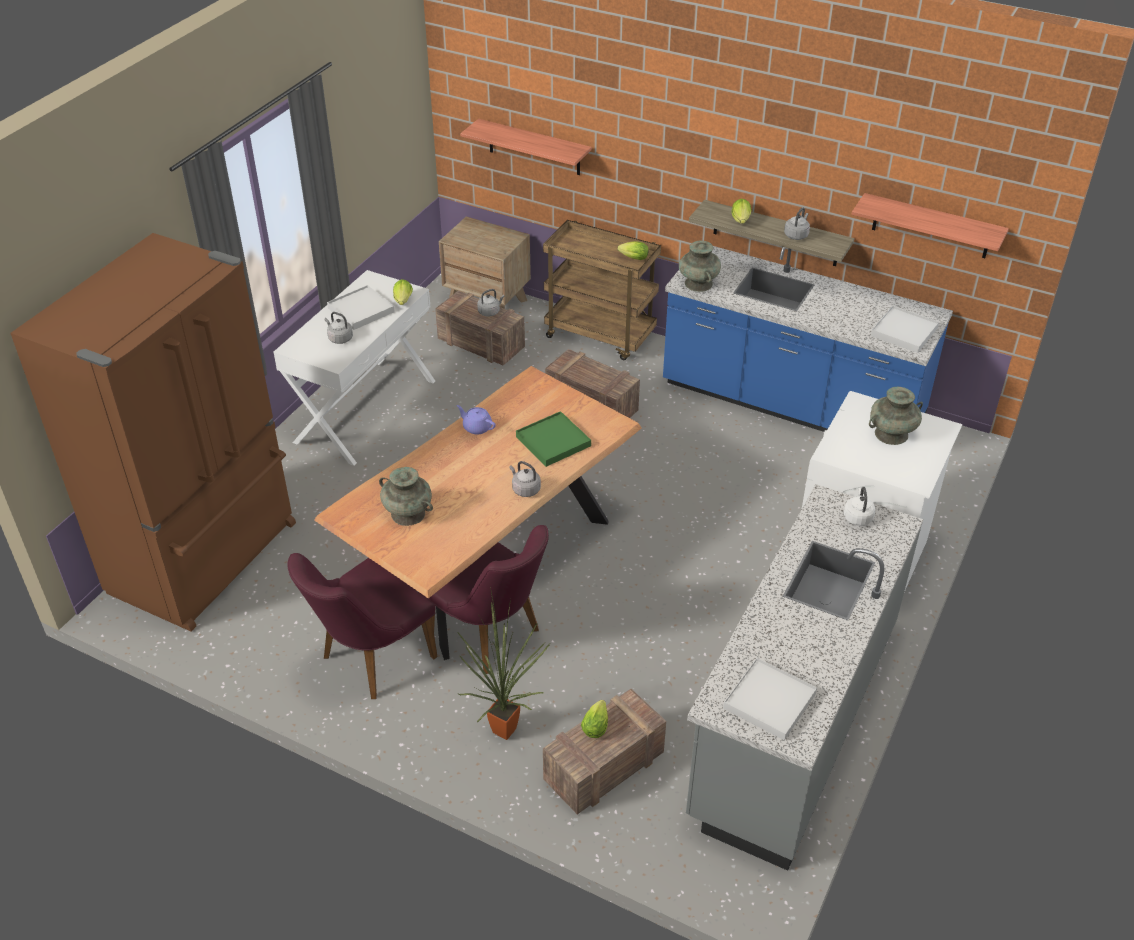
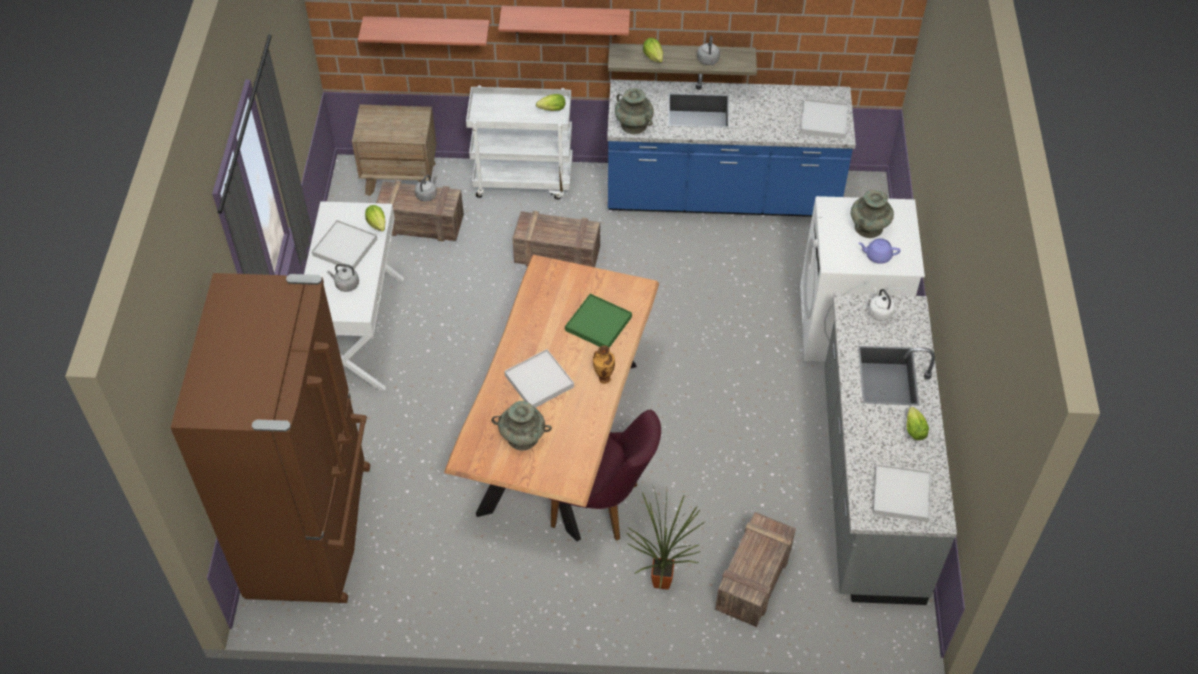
camera: 25 degrees left, 10 degrees up
purple chair [287,553,438,699] -> none
purple teapot [456,405,496,435] -> purple teapot moved to [858,238,901,264]
grey kettle [509,461,541,497] -> vase [593,346,615,384]
brown cart [543,220,661,360] -> white cart [466,86,573,200]
lettuce [581,700,608,738] -> lettuce moved to [906,407,929,440]
shelf [852,193,1009,258] -> shelf moved to [498,6,630,36]
none -> white tray [504,349,574,408]

